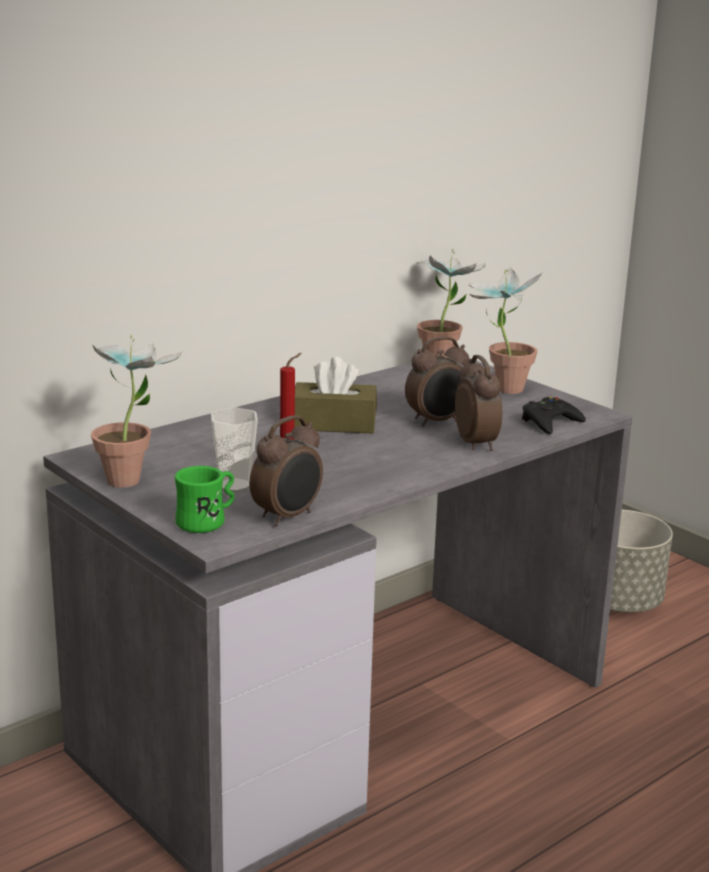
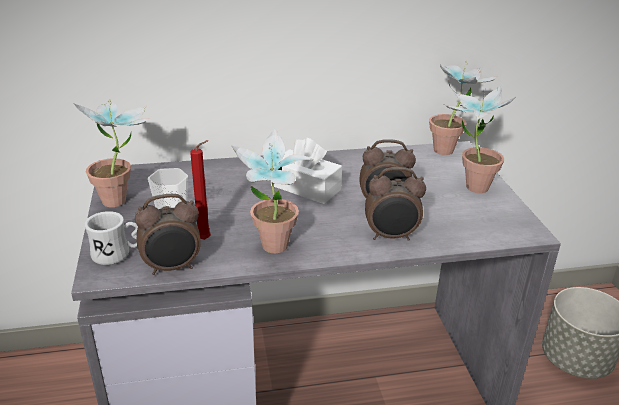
camera: 30 degrees right, 10 degrees up
green mug [175,466,235,533] -> white mug [85,211,138,265]
brown tissue box [295,357,377,434] -> white tissue box [271,138,342,204]
alarm clock [455,355,502,451] -> alarm clock turned 75 degrees clockwise [365,167,426,241]
black game controller [522,397,586,434] -> none
none -> potted plant [232,128,313,253]

